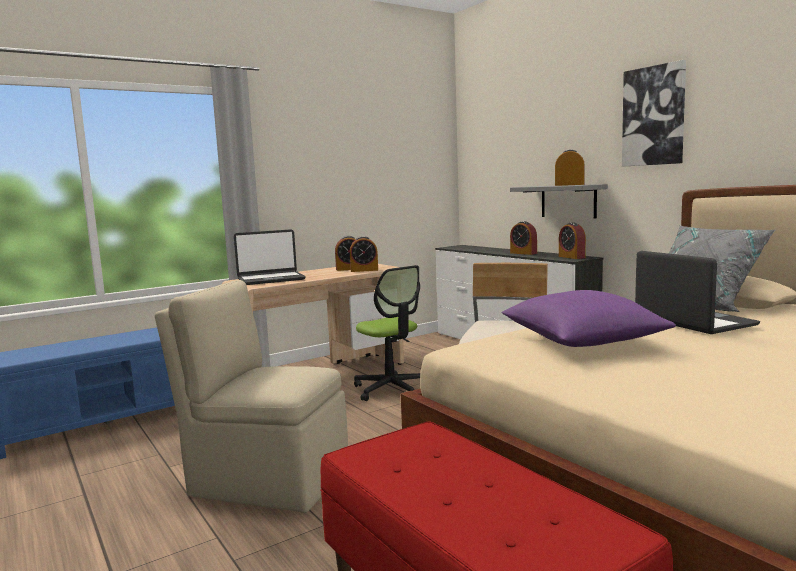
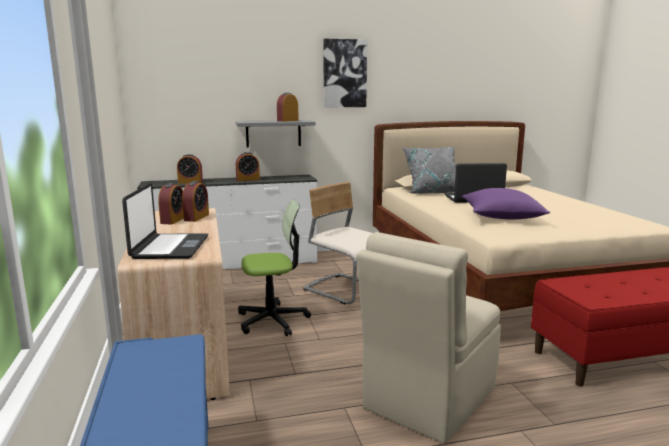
camera: 70 degrees left, 5 degrees up
alarm clock [559,222,586,259] -> alarm clock moved to [177,154,203,184]

